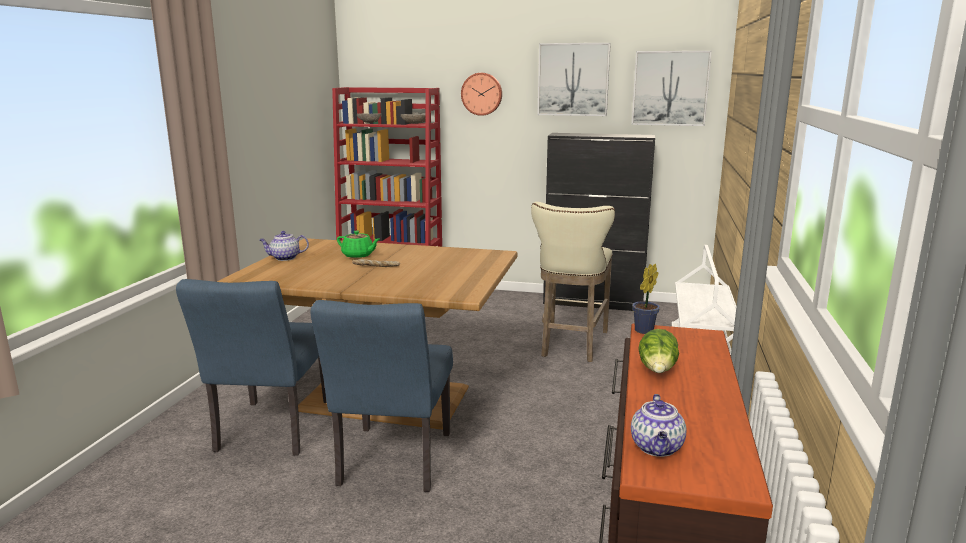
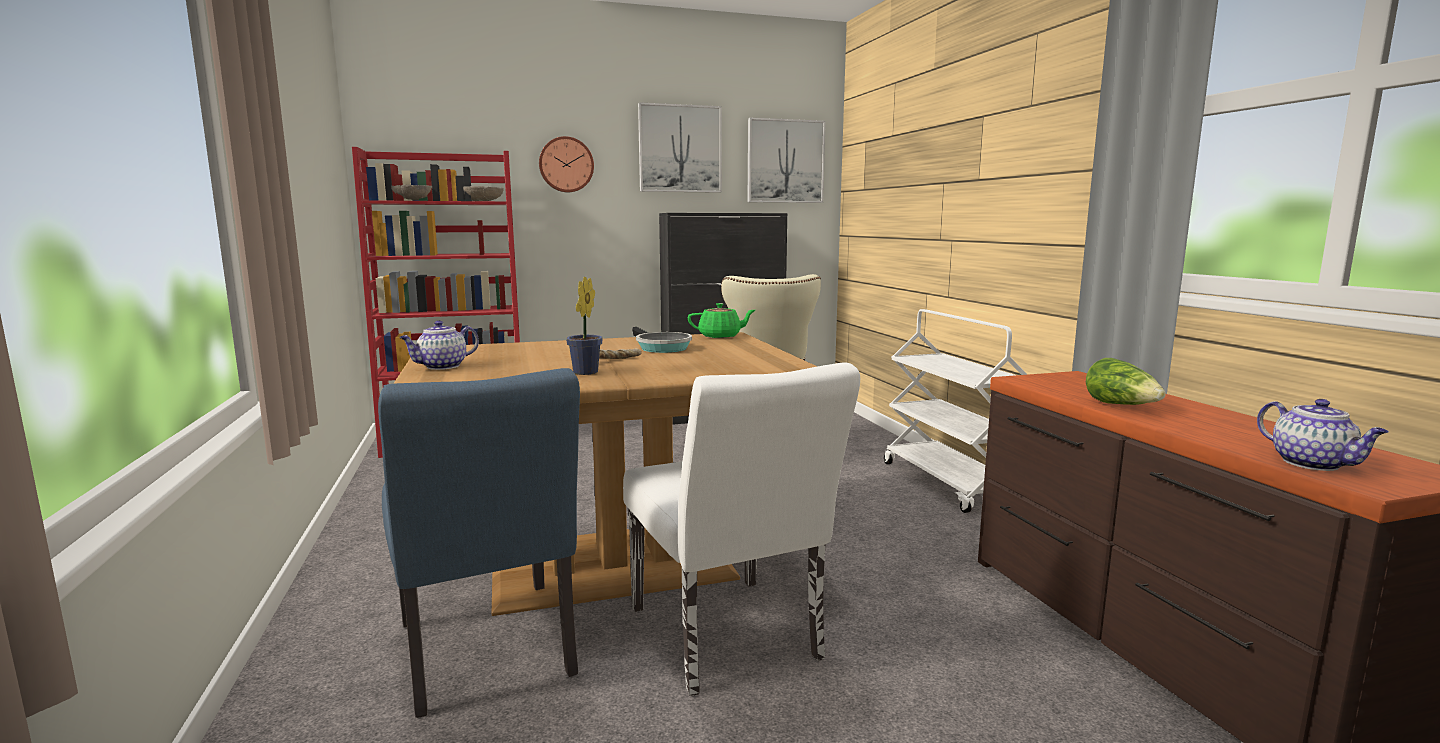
camera: 30 degrees left, 5 degrees down
blue chair [311,300,453,492] -> white chair [623,362,860,696]
green teapot [337,231,379,258] -> green teapot moved to [687,303,755,338]
potted plant [632,264,660,334] -> potted plant moved to [566,276,603,375]
none -> frying pan [632,327,692,353]

